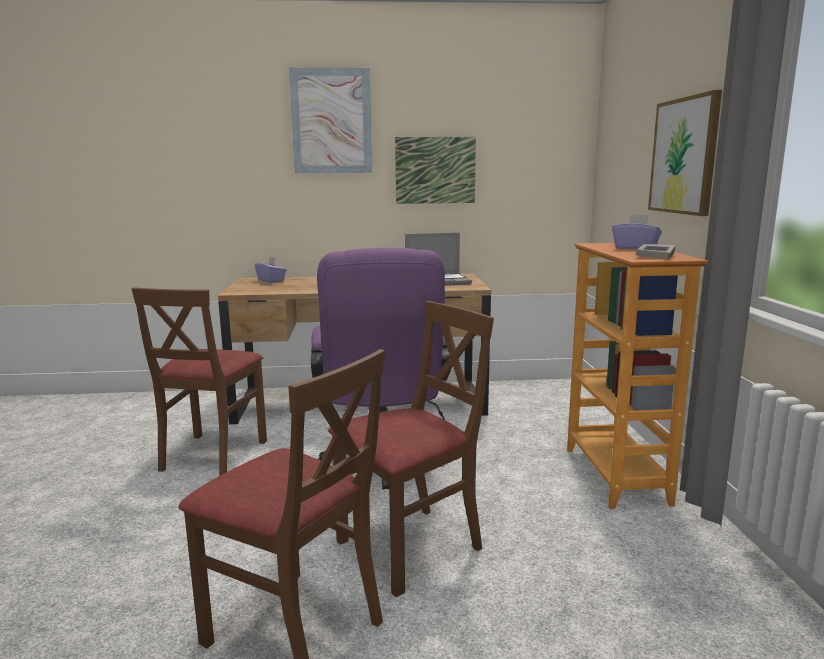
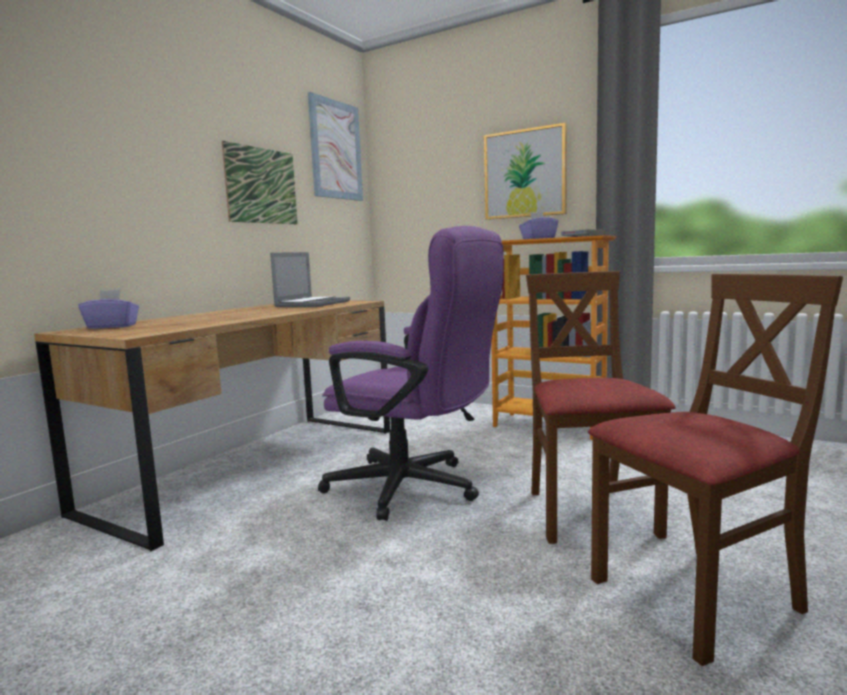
camera: 55 degrees left, 5 degrees down
brown chair [132,287,267,476] -> none
picture [289,68,372,173] -> picture moved to [308,92,363,201]

